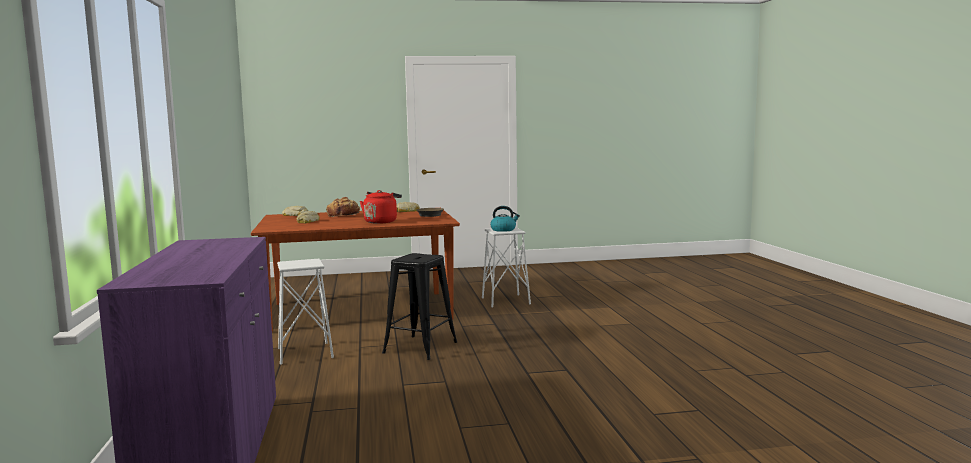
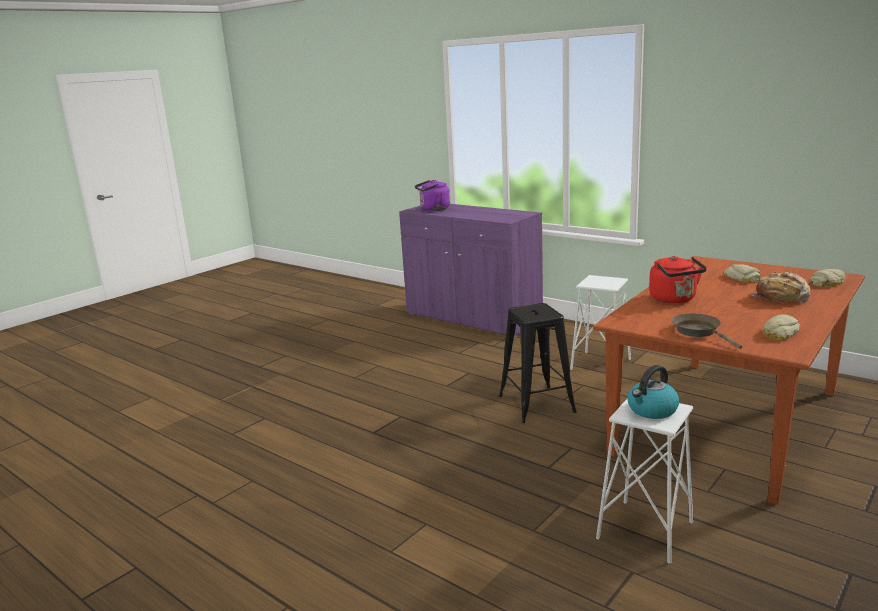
camera: 140 degrees right, 10 degrees up
none -> purple kettle [415,180,450,211]

